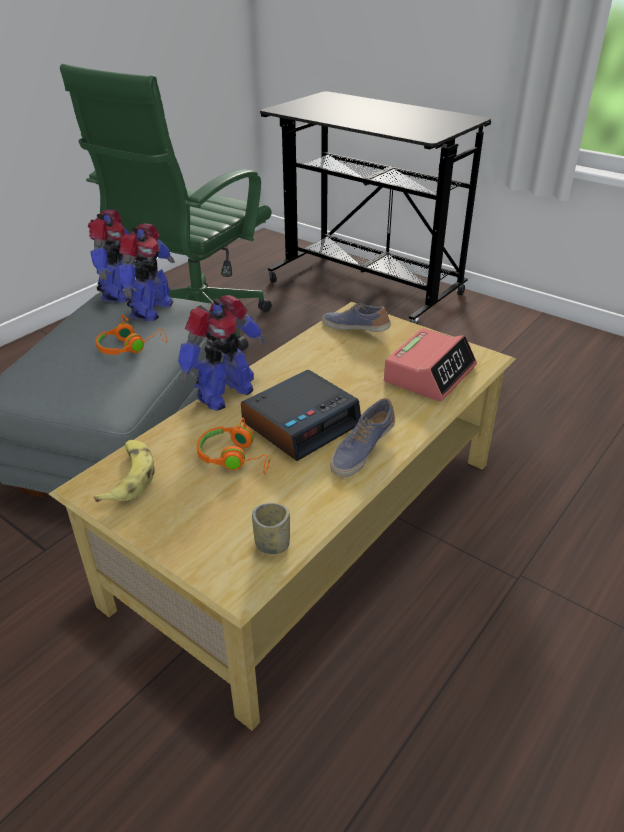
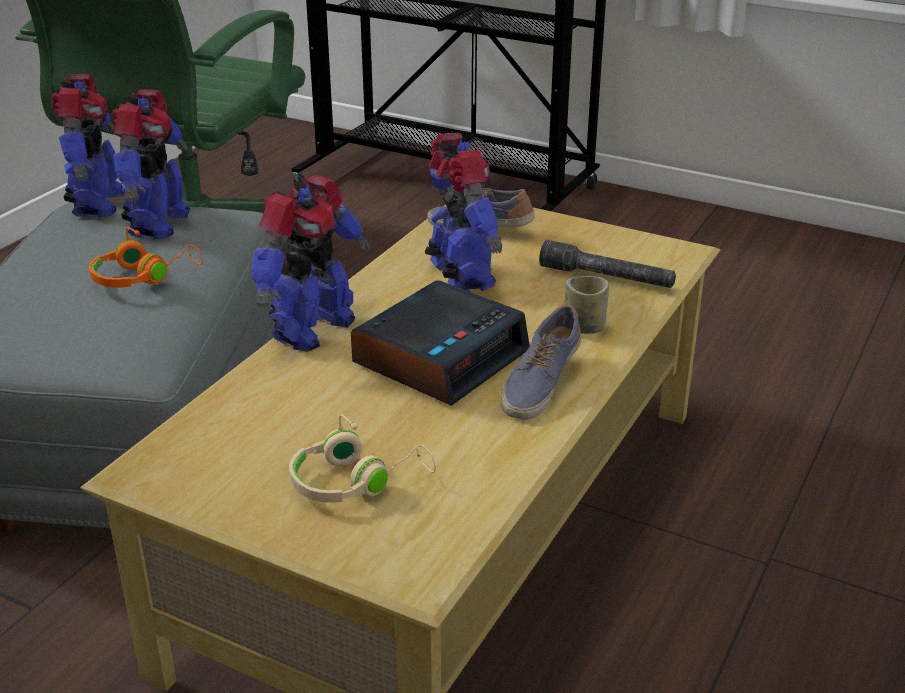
camera: 10 degrees left, 5 degrees down
banana [93,440,155,502] -> none
orange headphones [197,418,271,475] -> none
cup [252,503,290,554] -> cup moved to [565,276,609,334]
alarm clock [384,328,477,402] -> grey flashlight [539,240,676,288]
none -> beige headphones [289,414,436,502]
none -> toy robot [425,133,502,292]

